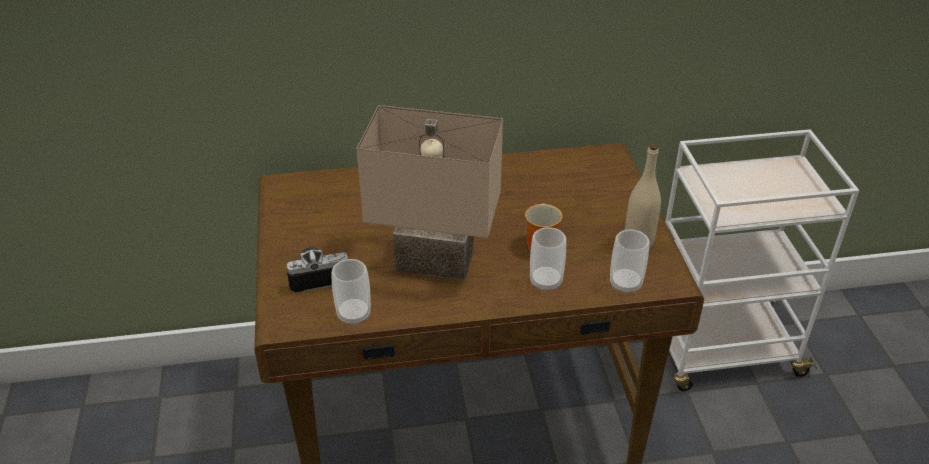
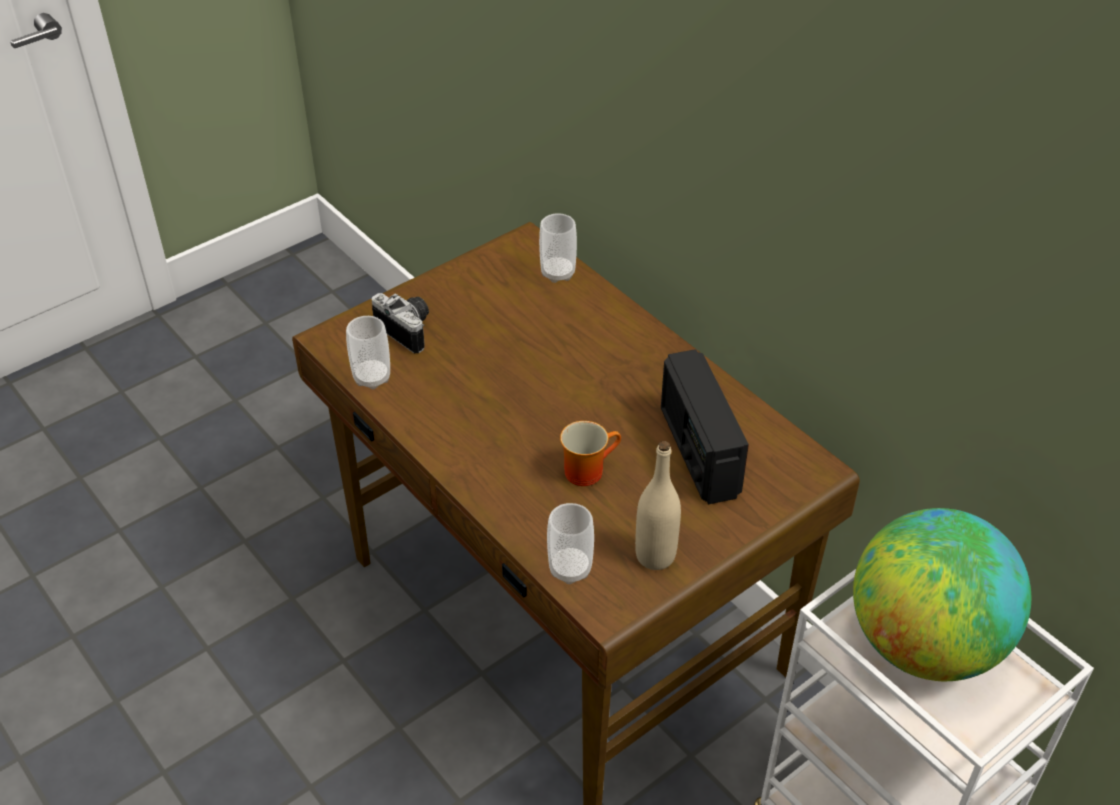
camera: 60 degrees right, 5 degrees up
beige table lamp [356,105,503,280] -> none
cup [530,227,566,292] -> cup moved to [539,213,577,283]
none -> radio [661,349,749,504]
none -> globe [853,508,1031,681]

